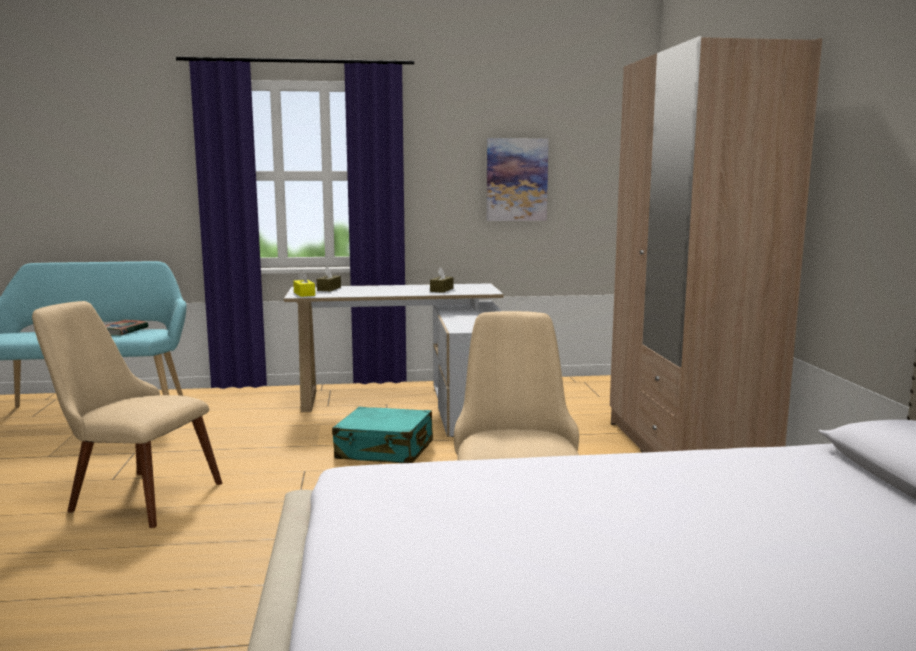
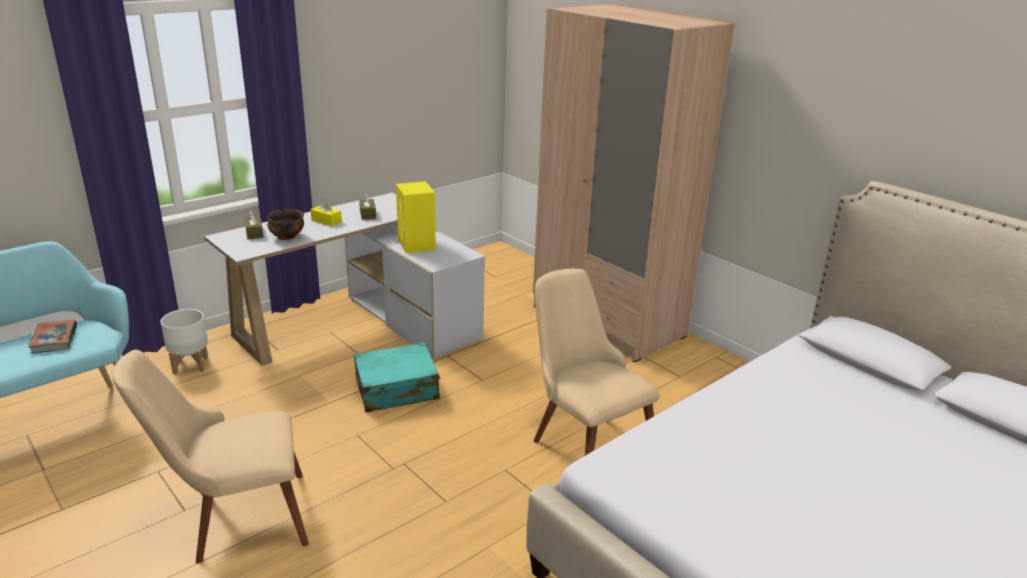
camera: 35 degrees left, 15 degrees up
yellow tissue box [293,270,315,297] -> yellow tissue box moved to [311,199,342,226]
picture [486,138,549,221] -> none
none -> white planter [161,309,208,374]
none -> bowl [267,209,304,240]
none -> yellow speaker [396,181,436,253]

